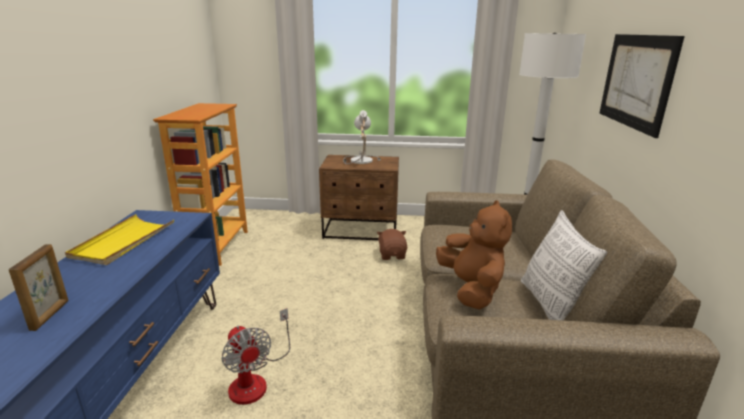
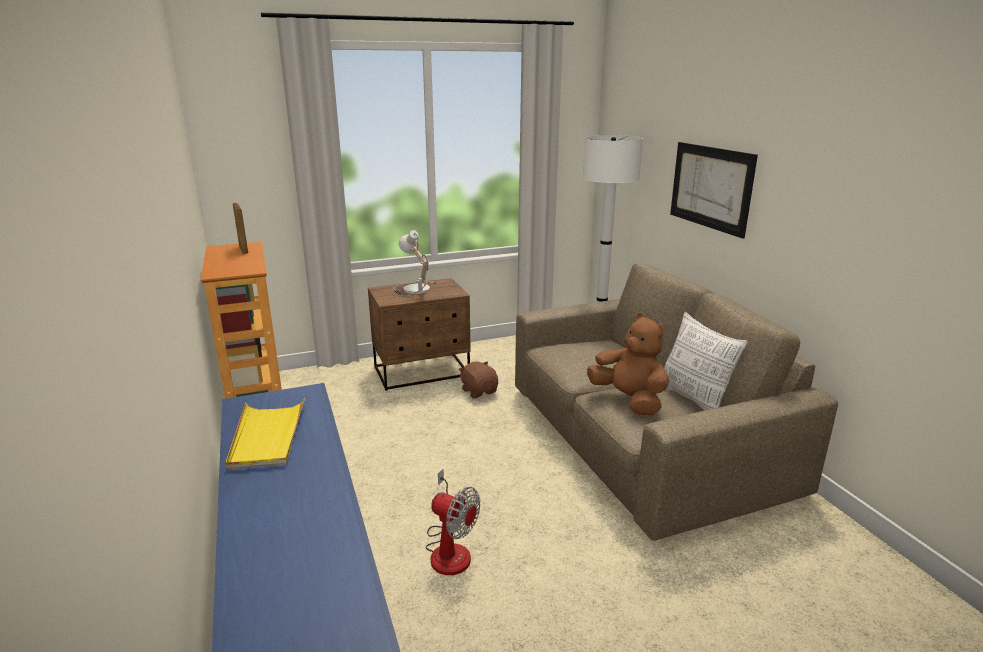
camera: 25 degrees left, 0 degrees up
picture frame [9,244,69,331] -> picture frame moved to [233,203,248,254]

